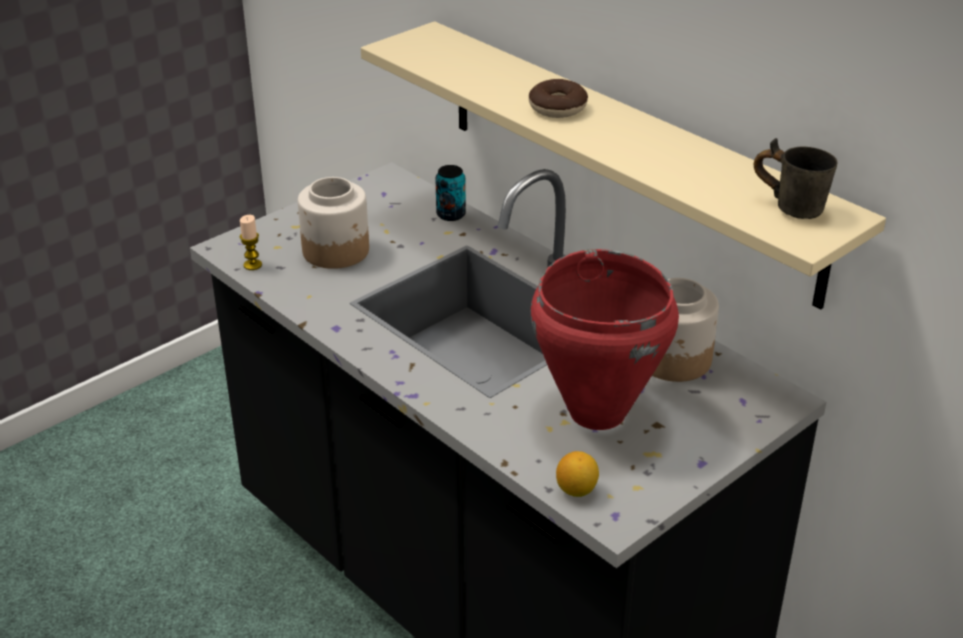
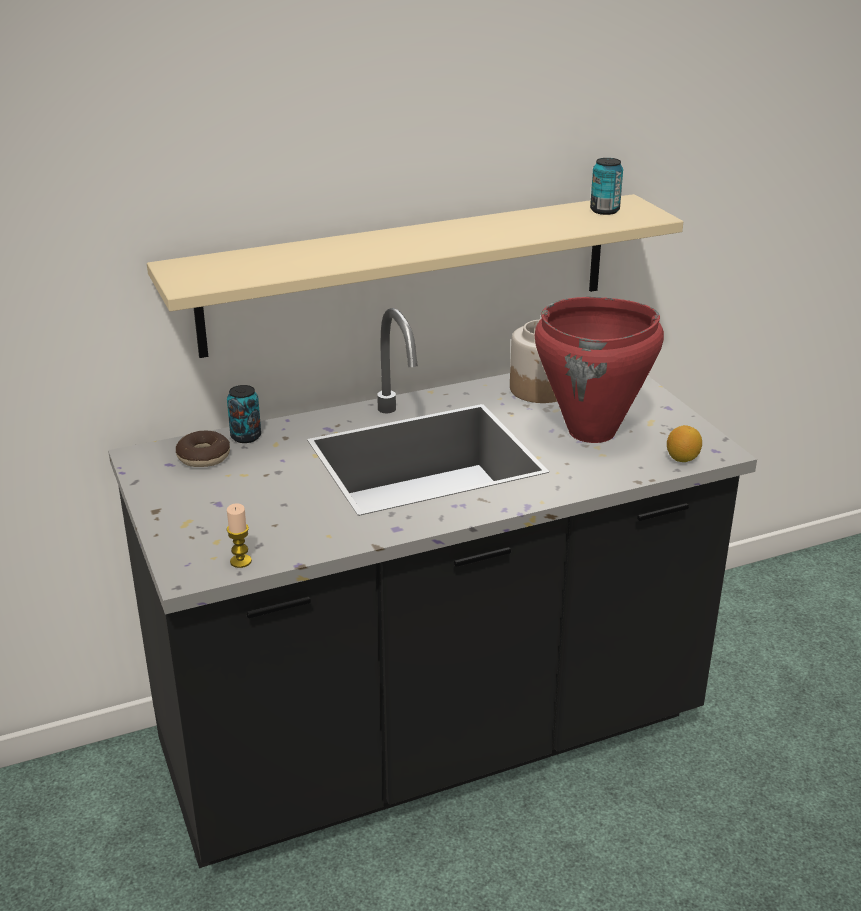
camera: 70 degrees left, 5 degrees down
jar [298,177,369,269] -> none
donut [529,79,588,118] -> donut moved to [176,431,230,467]
grey mug [754,138,838,219] -> can [590,158,623,215]

